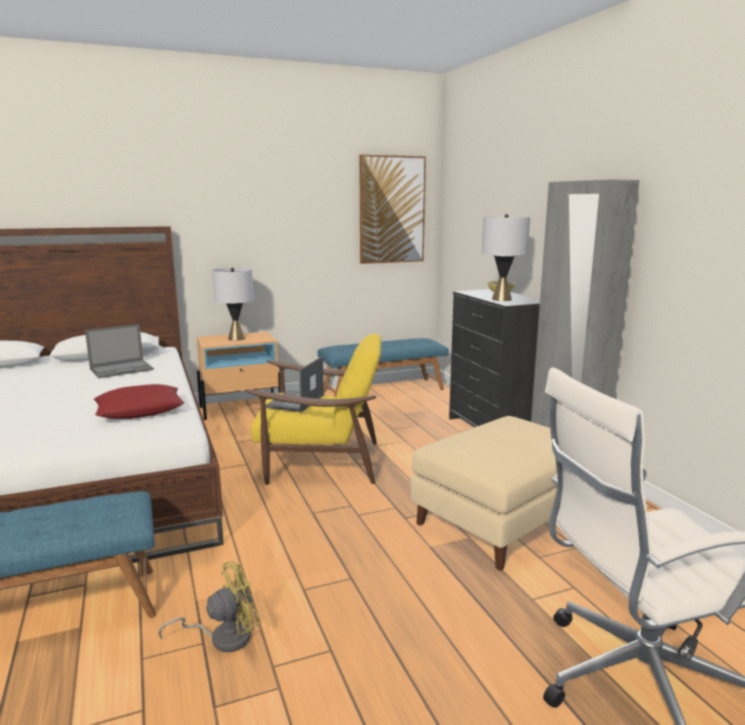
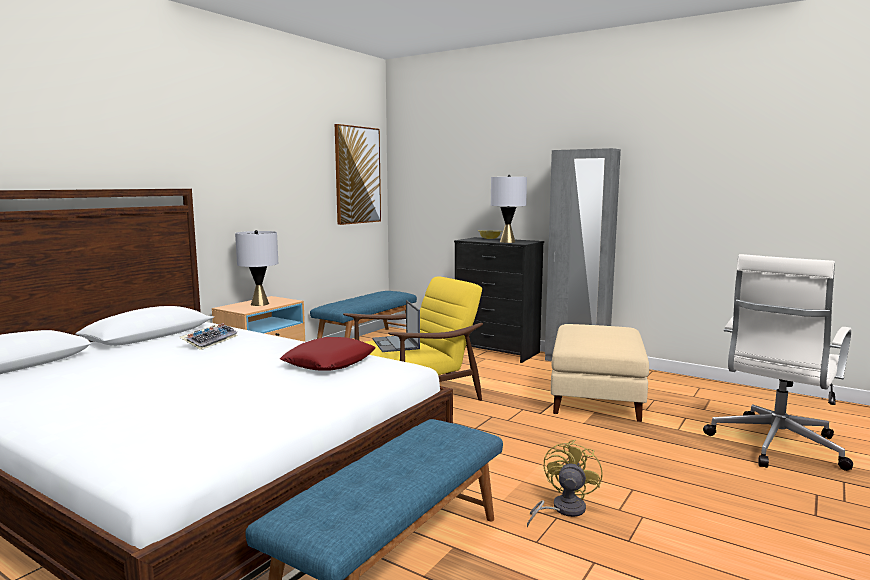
camera: 35 degrees left, 5 degrees down
laptop [85,324,154,378] -> keyboard [180,323,237,350]

